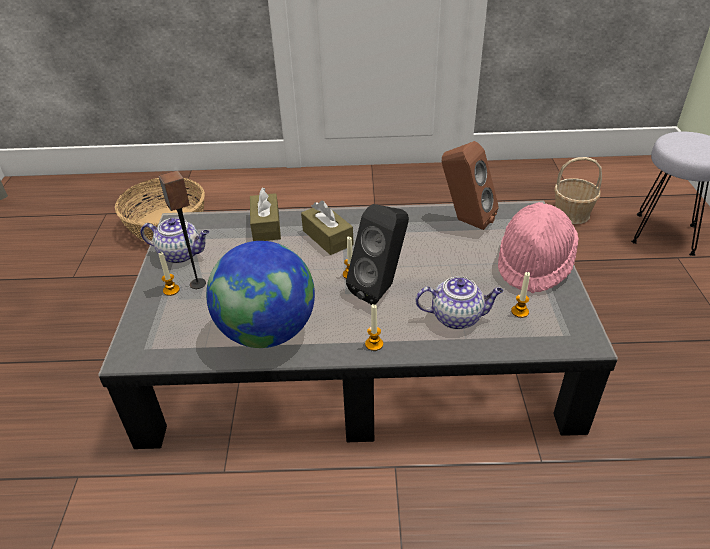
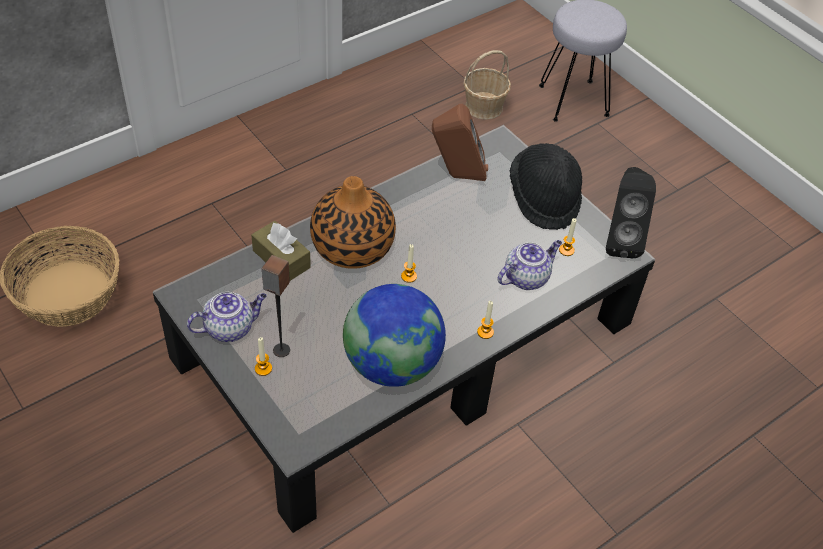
camera: 40 degrees left, 10 degrees up
brown tissue box [301,201,354,255] -> vase [310,176,396,269]
black speaker [346,204,409,305] -> black speaker moved to [606,167,656,258]
pink hat [498,202,579,293] -> black hat [510,143,582,230]

